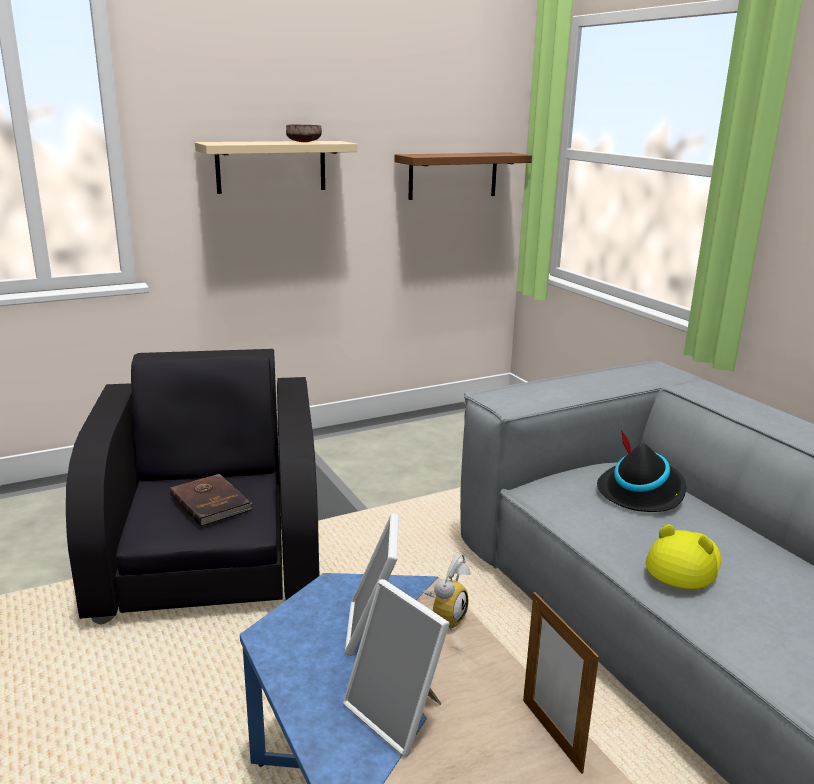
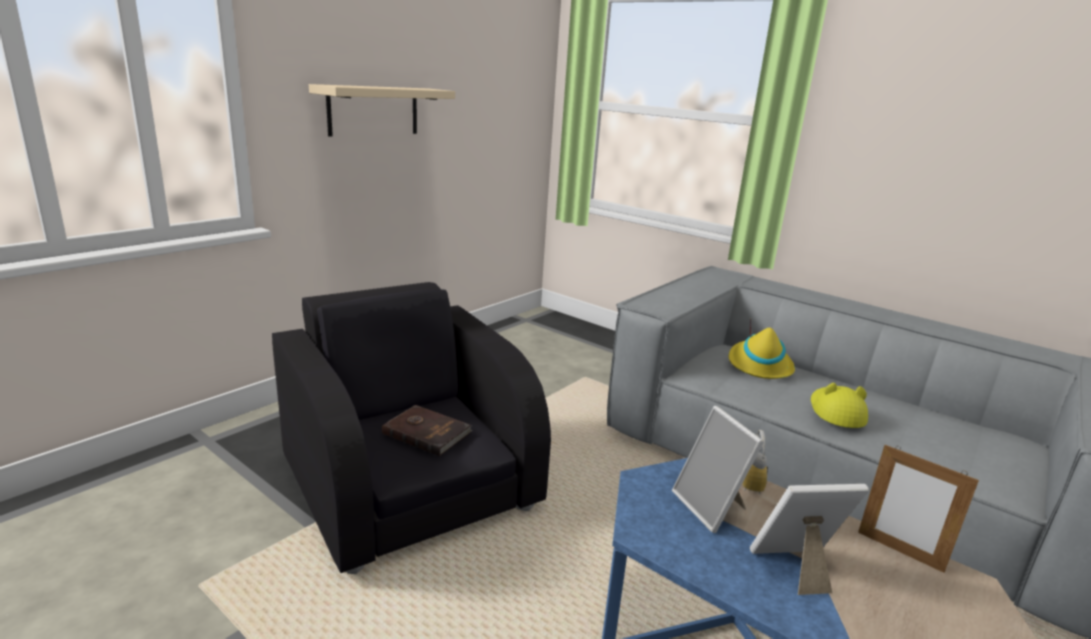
camera: 25 degrees left, 0 degrees up
brown bowl [286,124,322,142] -> none
picture frame [343,579,450,757] -> picture frame turned 150 degrees clockwise [750,484,869,595]
brown shelf [395,152,532,200] -> none
black hat [597,430,686,512] -> yellow hat [729,320,795,379]

